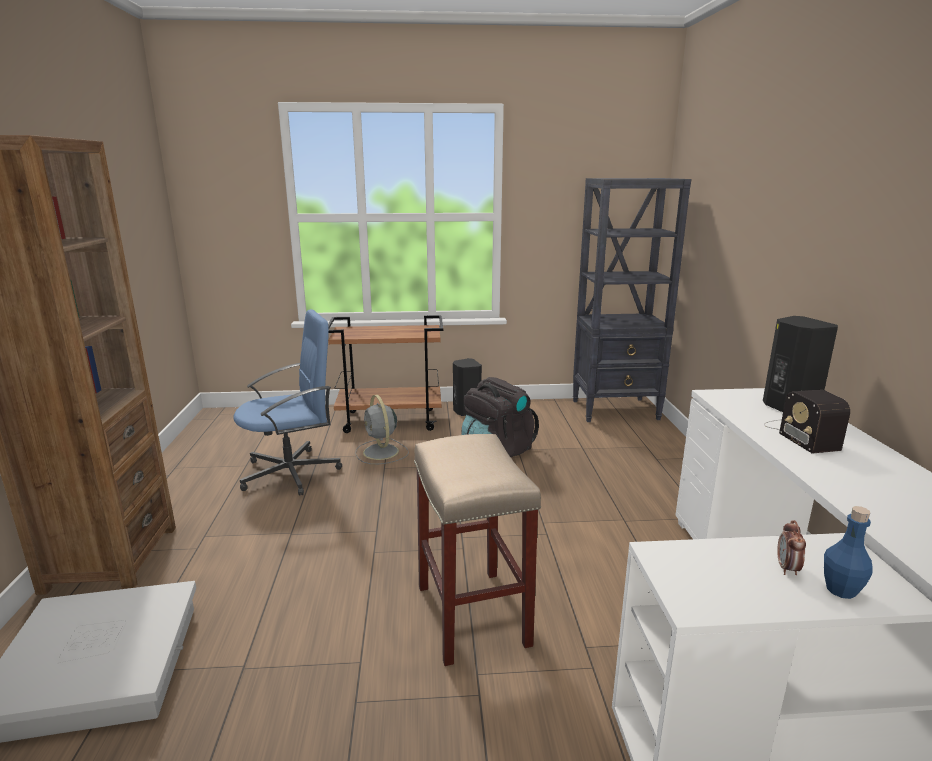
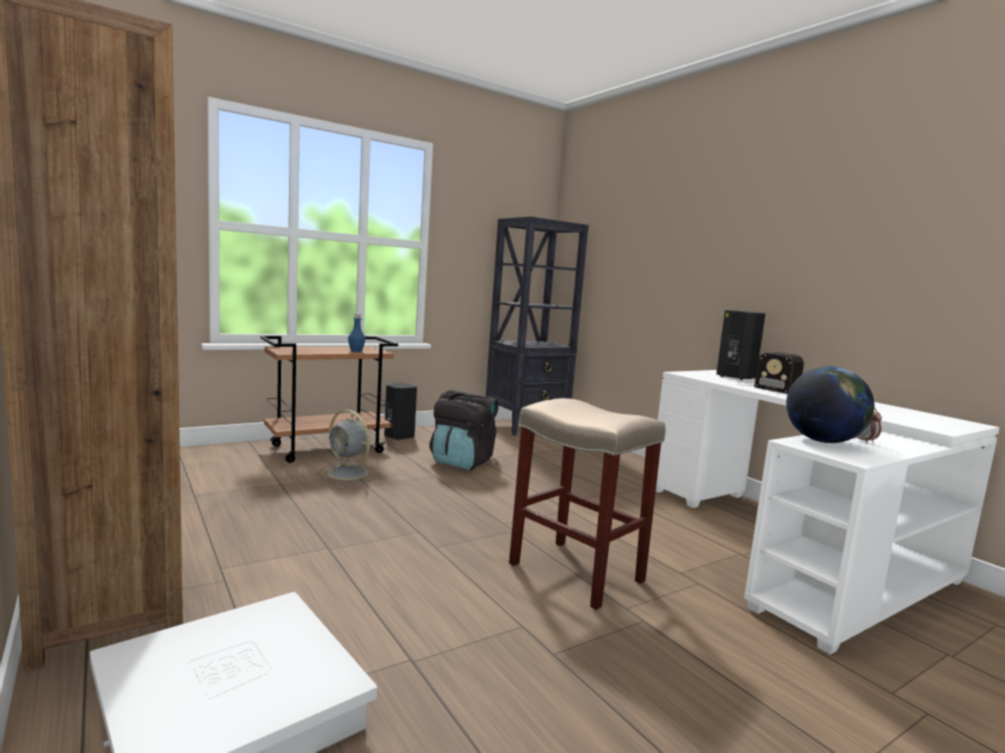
camera: 30 degrees left, 10 degrees down
blue office chair [233,309,342,495] -> none
blue bottle [824,506,873,599] -> blue bottle moved to [348,314,365,352]
none -> globe [786,366,874,443]

